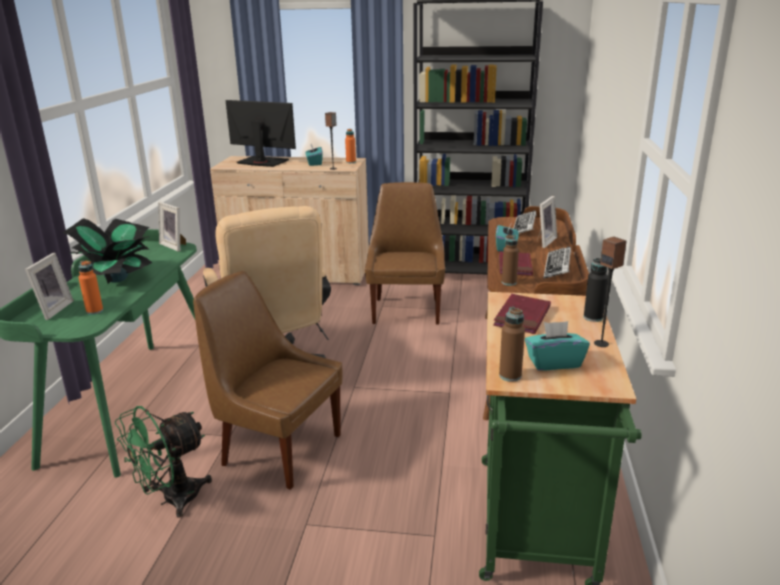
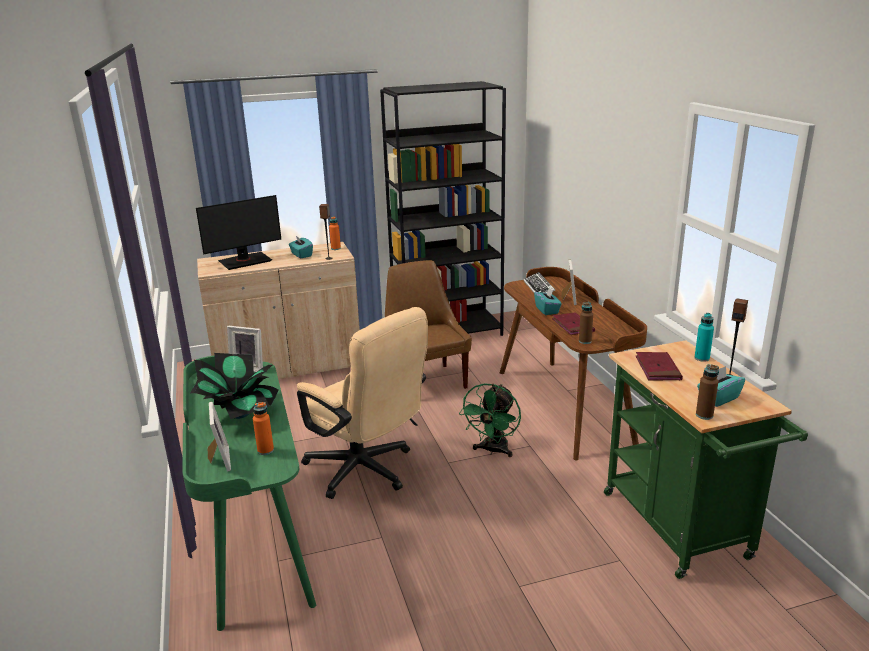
camera: 25 degrees left, 0 degrees up
green fan [115,406,212,518] -> green fan moved to [459,383,521,457]
brown chair [193,271,342,490] -> none
monitor [225,100,296,167] -> monitor turned 150 degrees clockwise [196,195,281,270]
keyboard [543,247,571,279] -> none
black bottle [584,257,608,322] -> turquoise bottle [694,313,714,362]

